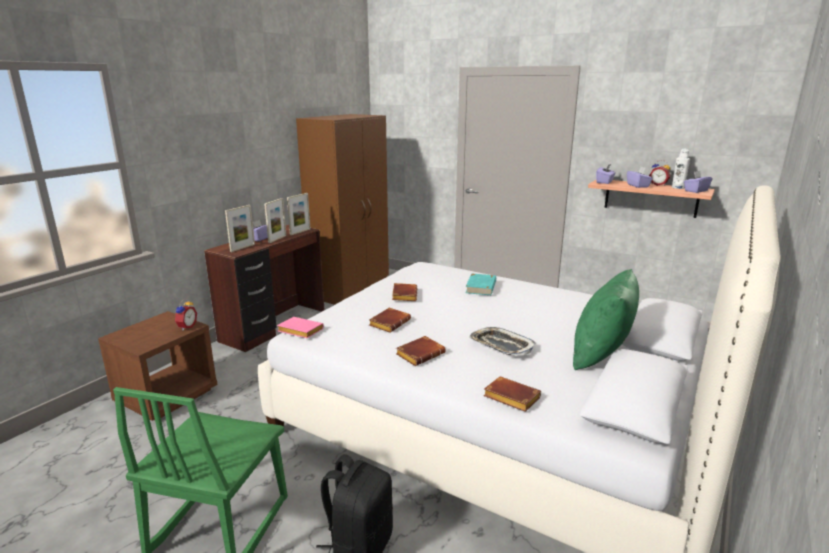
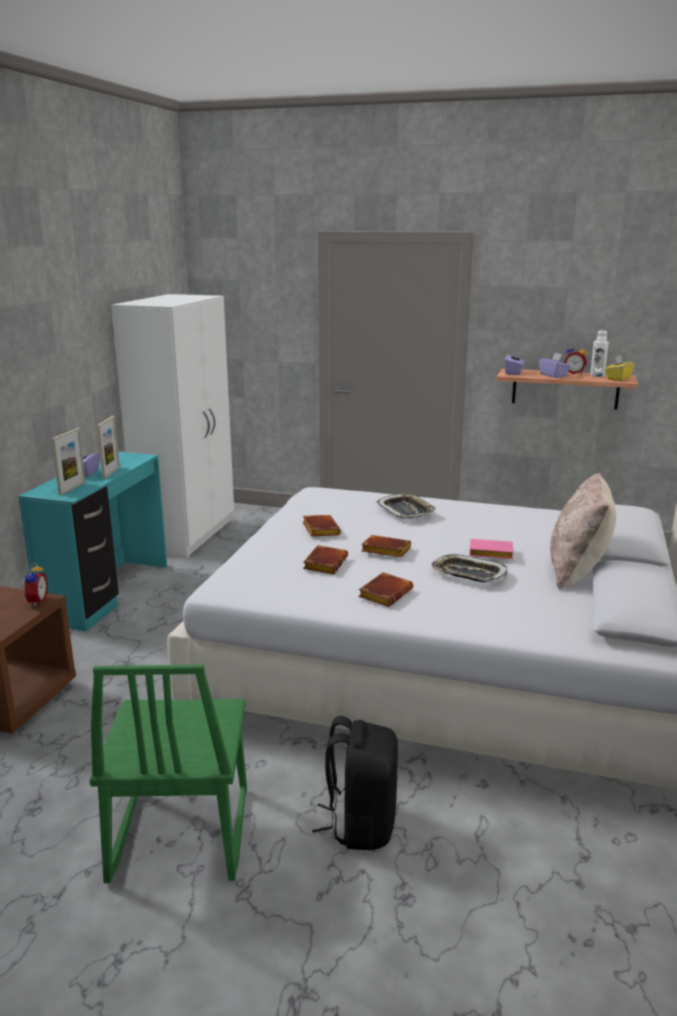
camera: 15 degrees left, 0 degrees up
brown desk [204,225,324,352] -> turquoise desk [18,451,167,632]
pink book [277,317,324,338] -> pink book moved to [469,539,513,559]
picture frame [287,193,311,235] -> none
brown wardrobe [296,114,389,305] -> white wardrobe [111,294,234,558]
turquoise book [465,274,496,295] -> tray [377,493,436,519]
brown book [483,376,541,412] -> brown book moved to [361,535,411,557]
green pillow [573,269,639,370] -> beige pillow [550,473,616,590]
purple tissue box [684,171,712,193] -> yellow tissue box [606,355,634,381]

